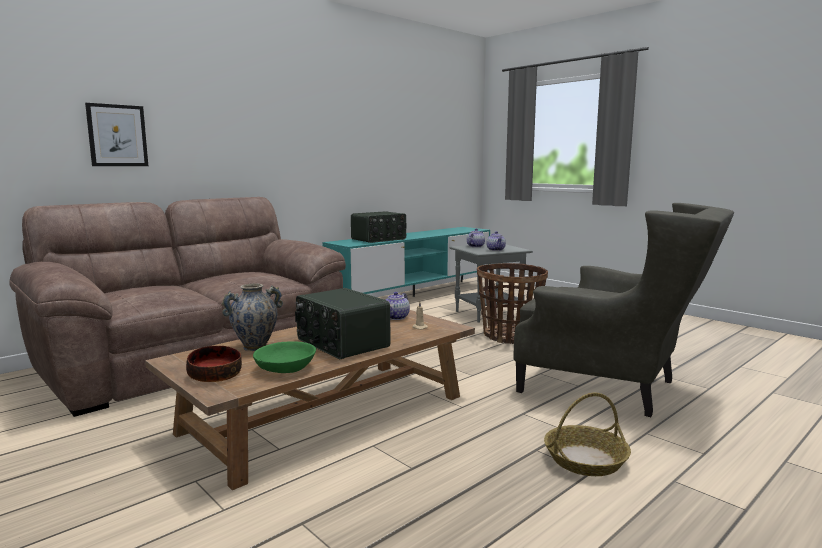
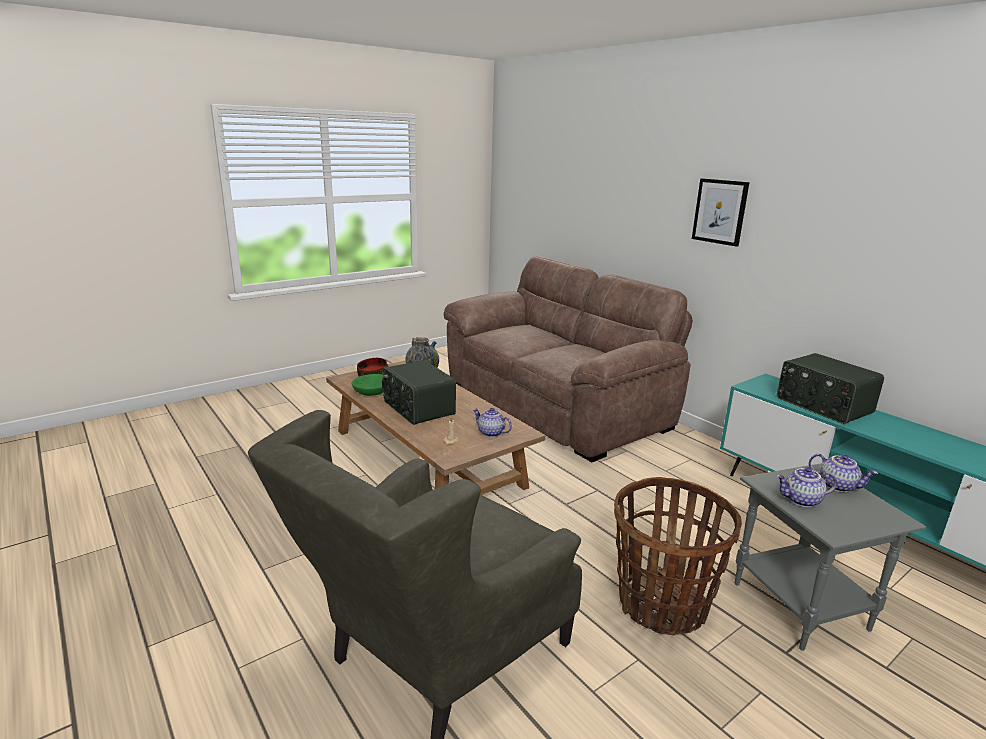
camera: 95 degrees right, 10 degrees up
picture [85,103,148,166] -> picture moved to [692,178,750,247]
radio [295,288,390,359] -> radio turned 90 degrees counterclockwise [382,360,456,425]
basket [544,393,631,476] -> none

